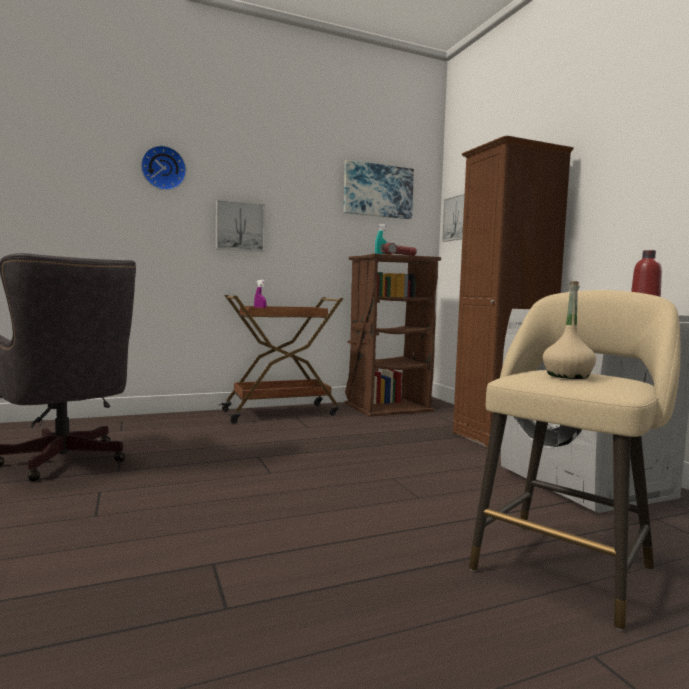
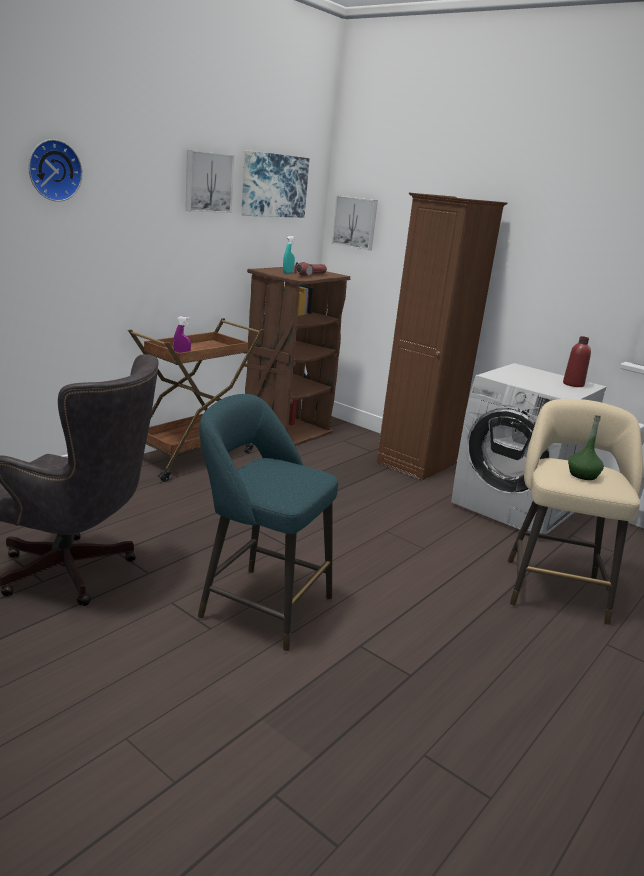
camera: 30 degrees left, 15 degrees up
picture [216,200,265,252] -> picture moved to [185,150,234,213]
beige bottle [543,281,596,379] -> green bottle [568,415,604,480]
none -> turquoise stool [198,394,338,652]

